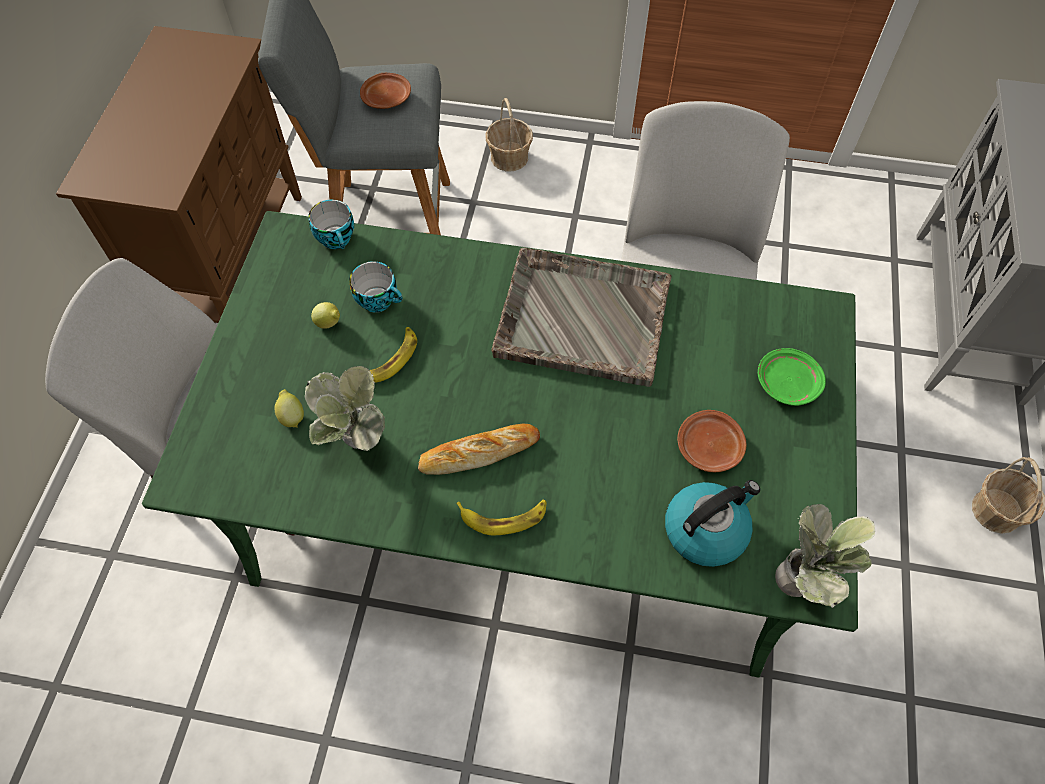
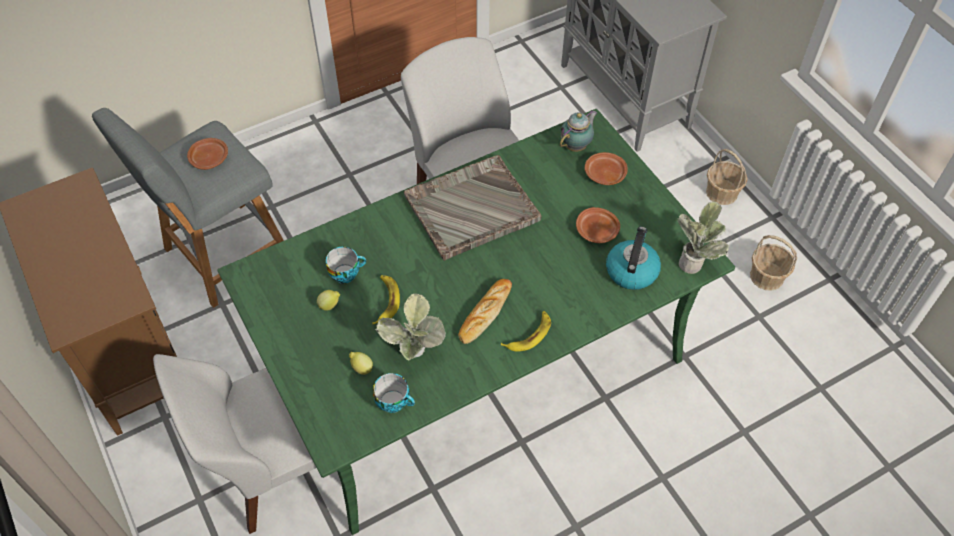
camera: 40 degrees left, 5 degrees down
cup [308,199,354,249] -> cup moved to [373,373,415,413]
basket [486,98,533,171] -> basket moved to [750,235,797,291]
green plate [758,348,826,406] -> brown plate [585,152,628,185]
none -> teapot [560,110,597,152]

